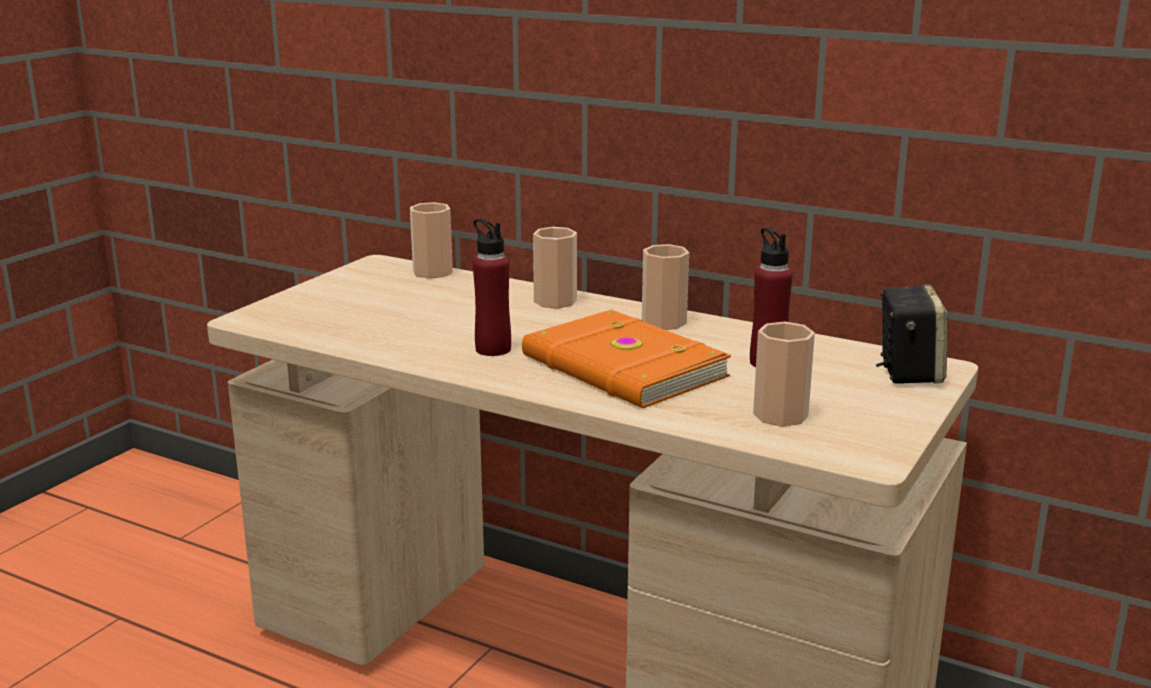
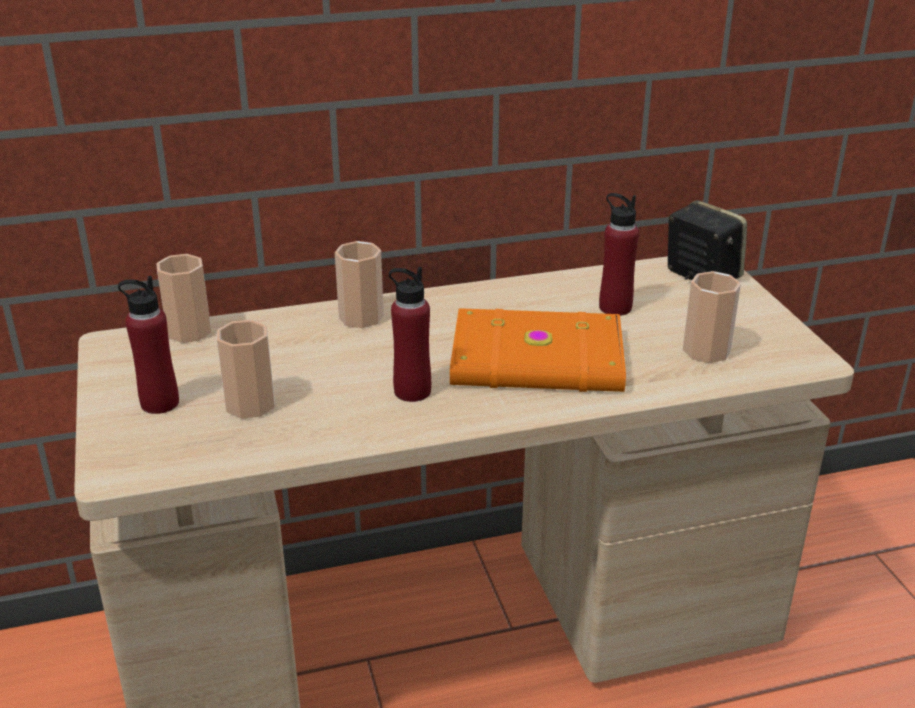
camera: 45 degrees left, 10 degrees up
cup [642,244,689,330] -> cup moved to [217,320,275,419]
none -> red bottle [118,276,179,414]

